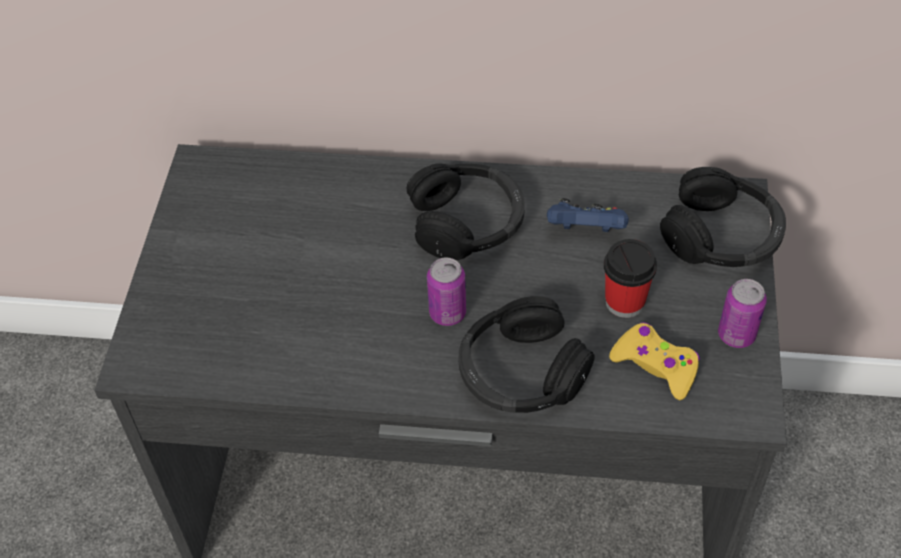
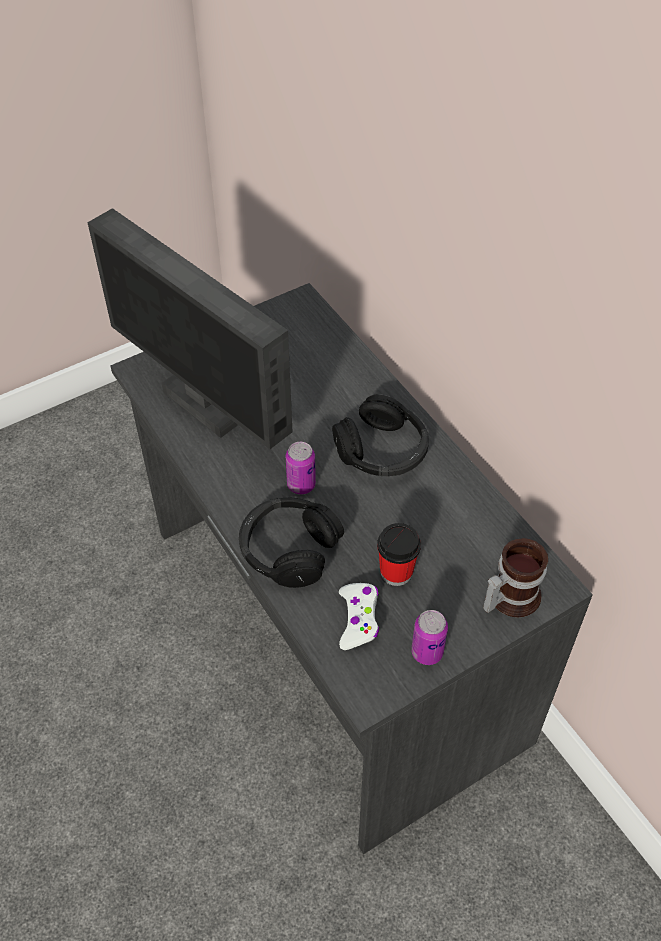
camera: 50 degrees right, 0 degrees up
blue game controller [547,198,629,232] -> none
yellow game controller [609,322,700,400] -> white game controller [339,583,379,650]
black headphones [660,167,786,267] -> mug [483,538,548,617]
none -> monitor [87,208,293,449]

